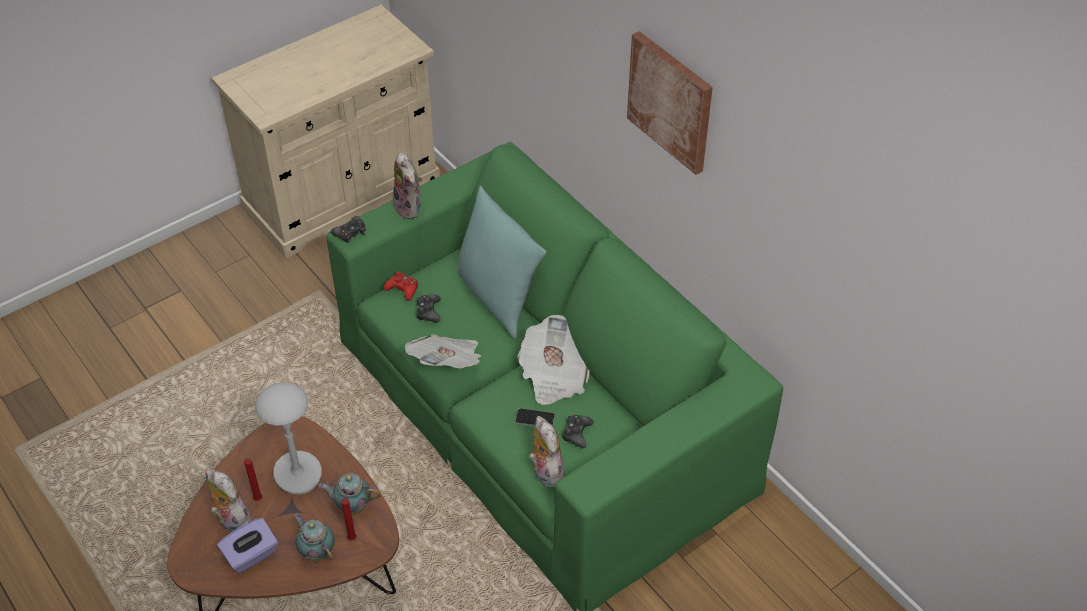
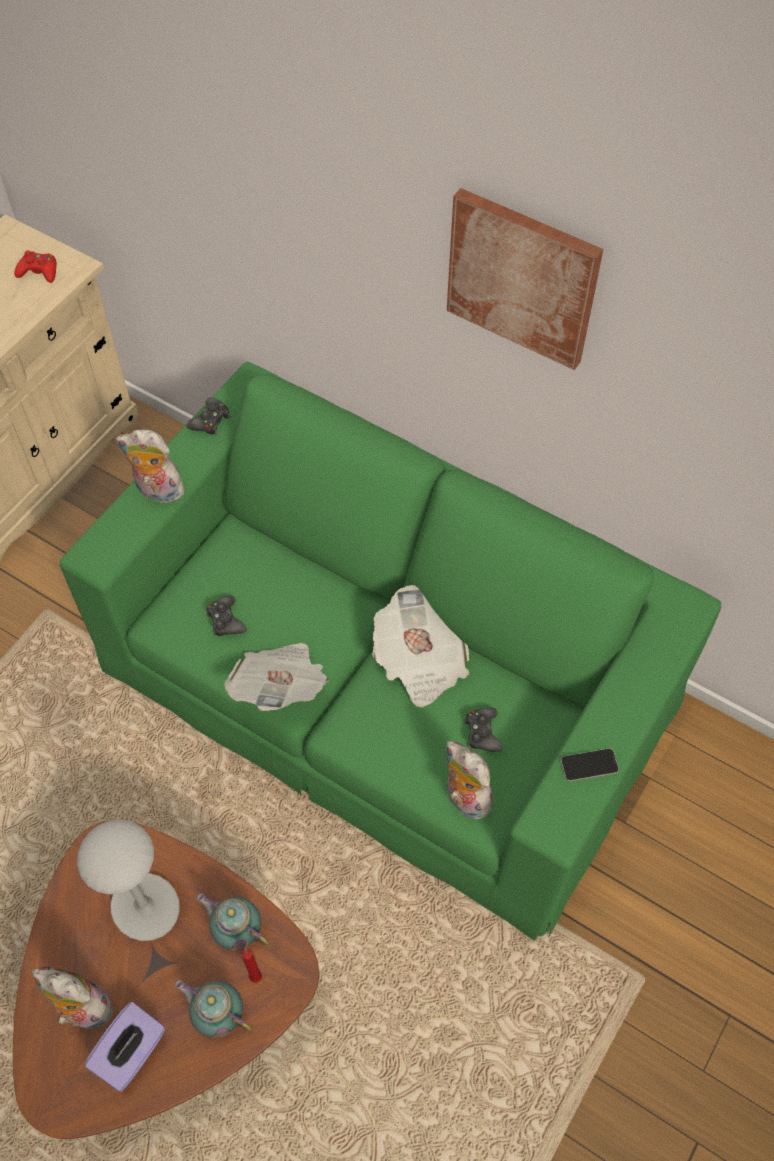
camera: 20 degrees left, 10 degrees up
red candle [243,452,262,501] -> none
teapot [319,473,381,514] -> teapot turned 45 degrees clockwise [197,893,269,950]
black game controller [331,216,366,243] -> black game controller moved to [187,397,230,435]
red game controller [384,272,418,301] -> red game controller moved to [14,250,57,283]
plush toy [393,152,423,219] -> plush toy turned 150 degrees clockwise [116,429,190,503]
turquoise pillow [457,185,547,339] -> none
phone [515,408,555,426] -> phone moved to [561,748,619,781]

